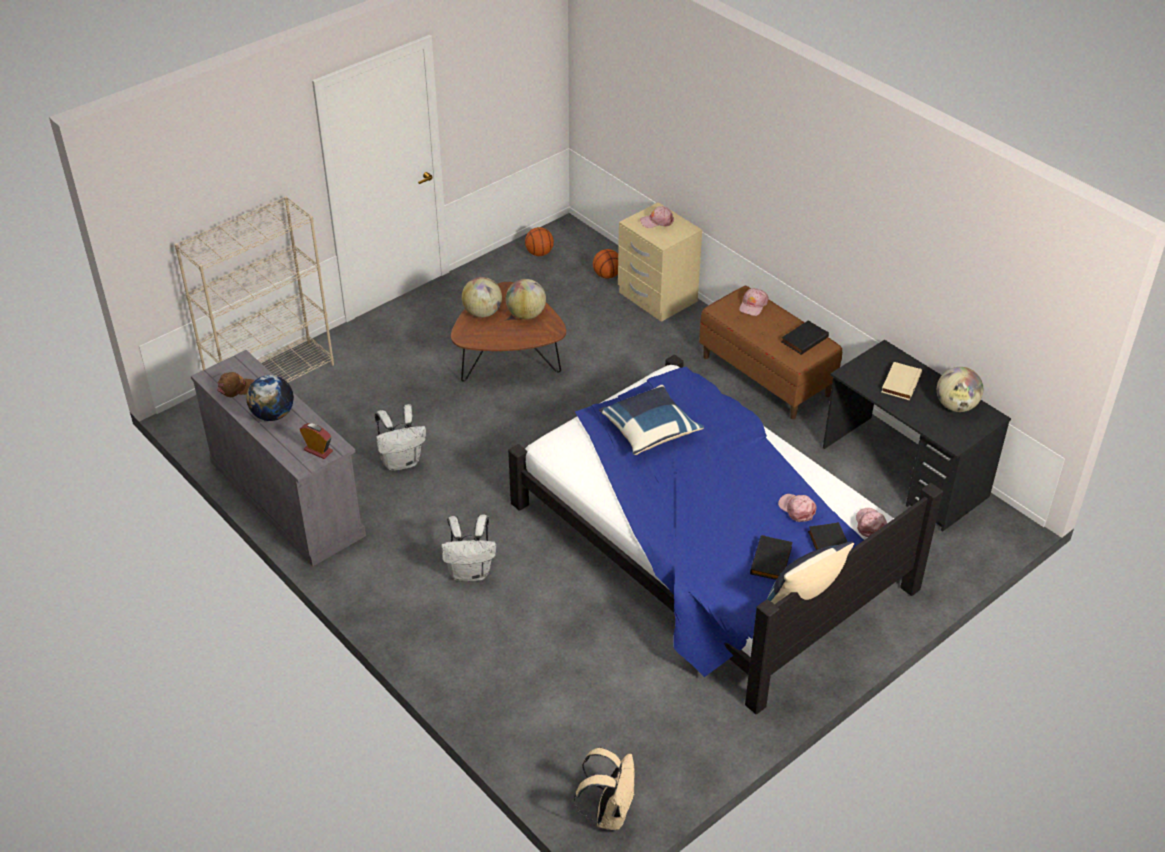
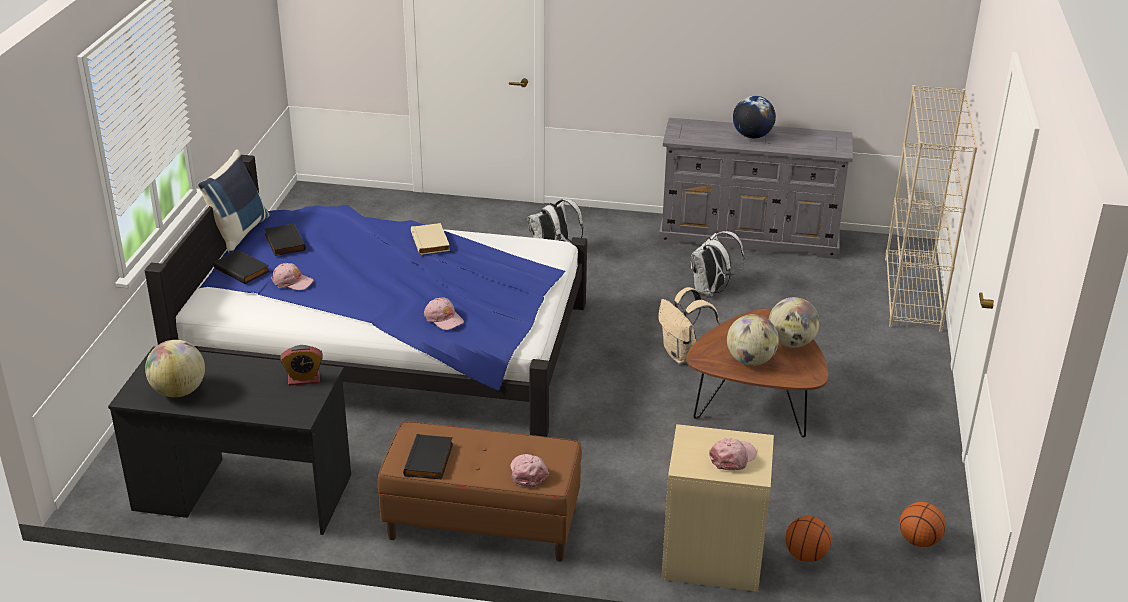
camera: 140 degrees right, 10 degrees down
brown cap [217,372,255,397] -> none
alarm clock [300,423,333,459] -> alarm clock moved to [280,345,323,386]
beige backpack [574,747,635,830] -> beige backpack moved to [658,287,719,364]
blue pillow [599,385,704,455] -> none
pink cap [856,508,887,537] -> pink cap moved to [424,297,464,330]
beige book [881,362,922,400] -> beige book moved to [411,223,450,255]

